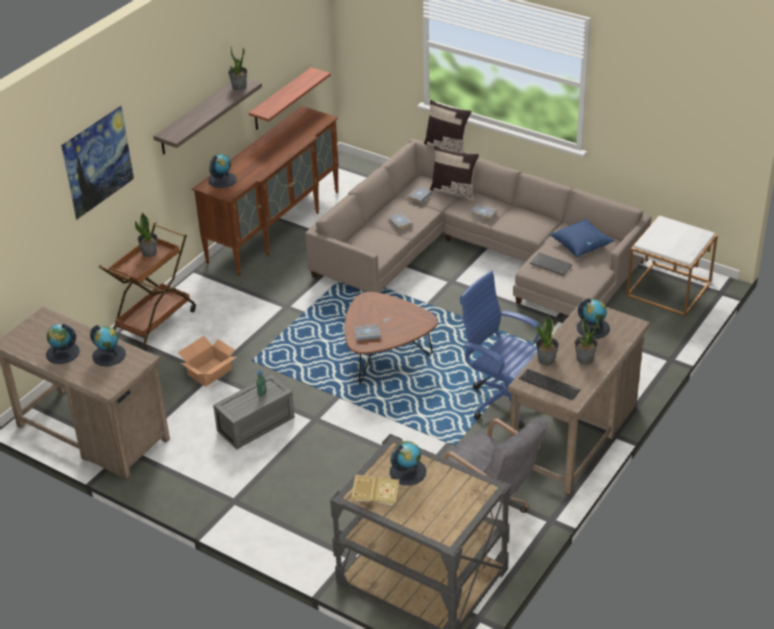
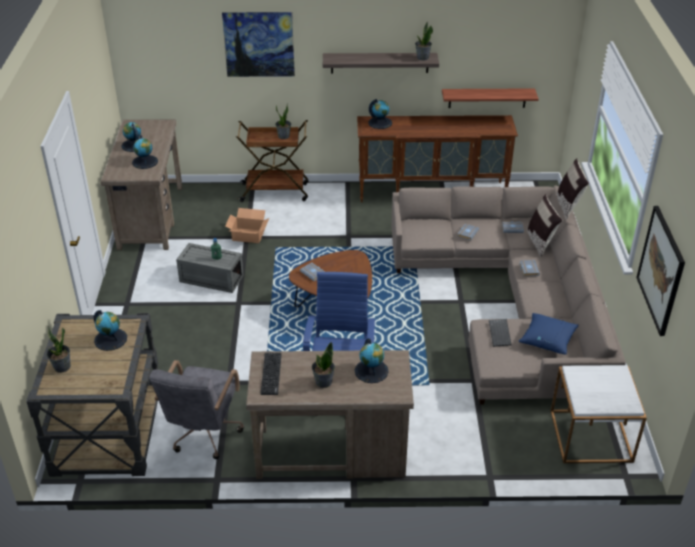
camera: 55 degrees right, 0 degrees up
book [351,475,399,505] -> none
potted plant [536,315,559,365] -> potted plant moved to [47,326,71,373]
none -> picture [636,206,685,336]

